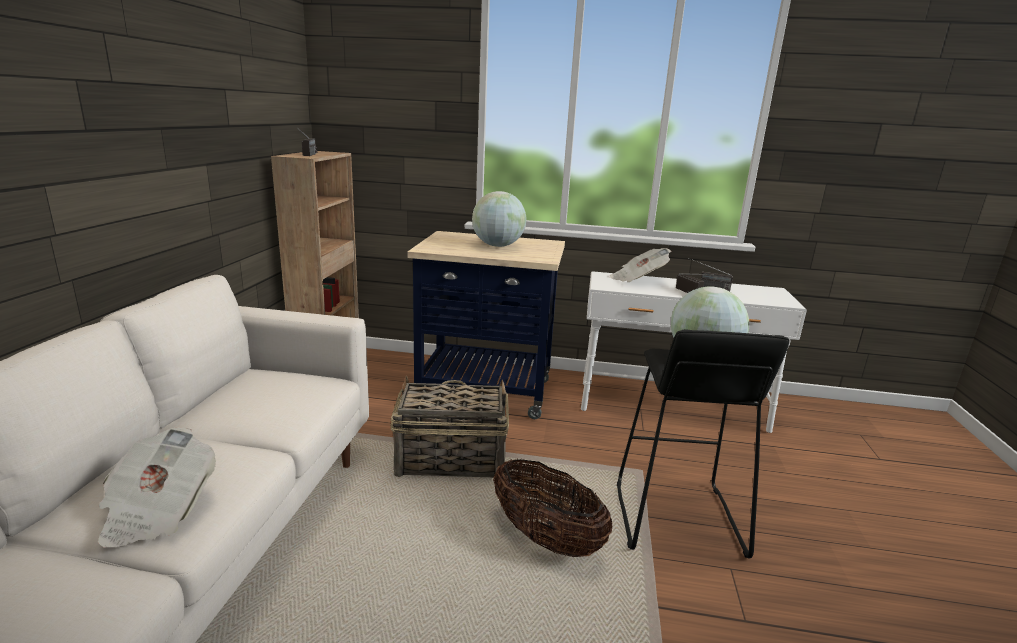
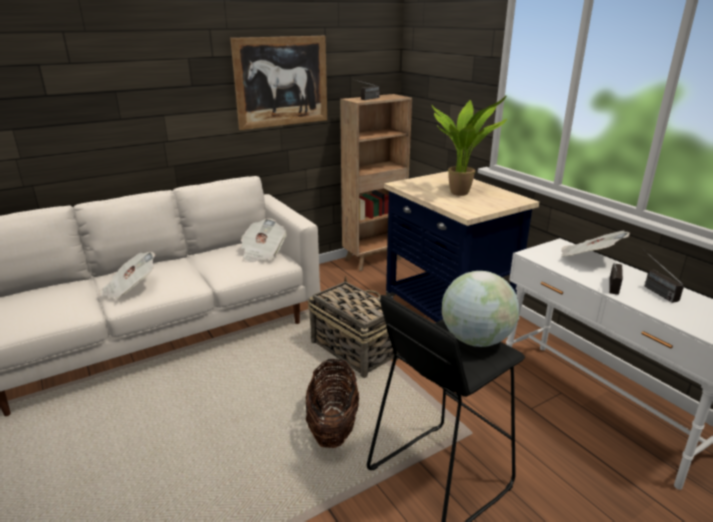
camera: 50 degrees right, 5 degrees up
globe [472,191,526,247] -> potted plant [432,95,507,196]
none -> picture [230,36,327,130]
none -> newspaper [240,218,287,263]

